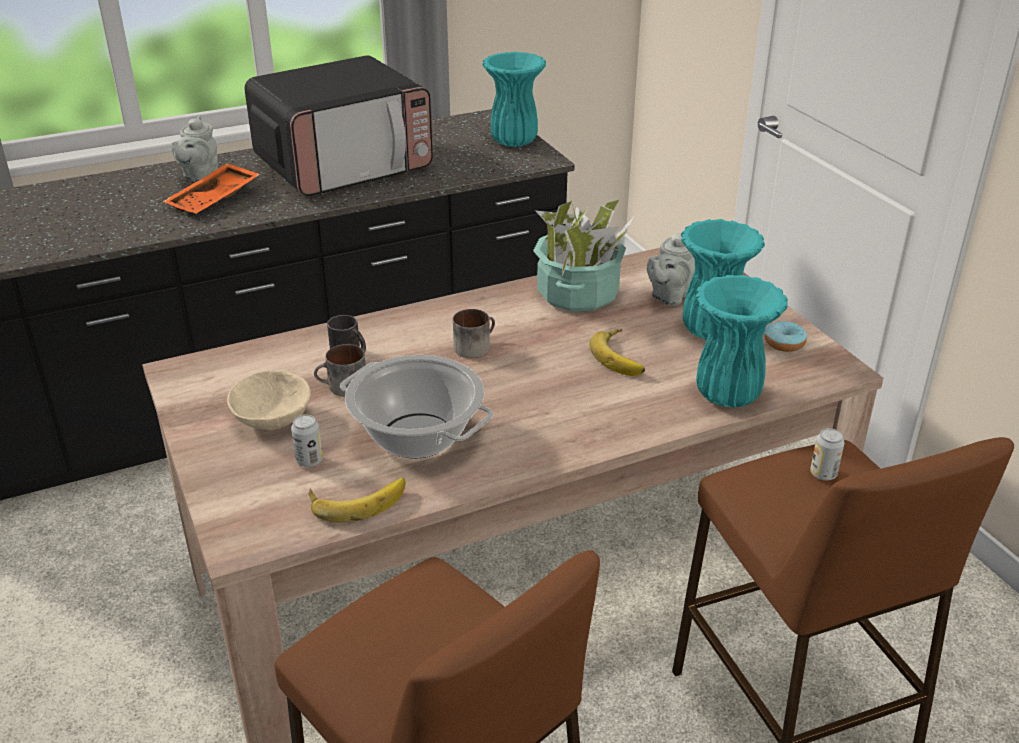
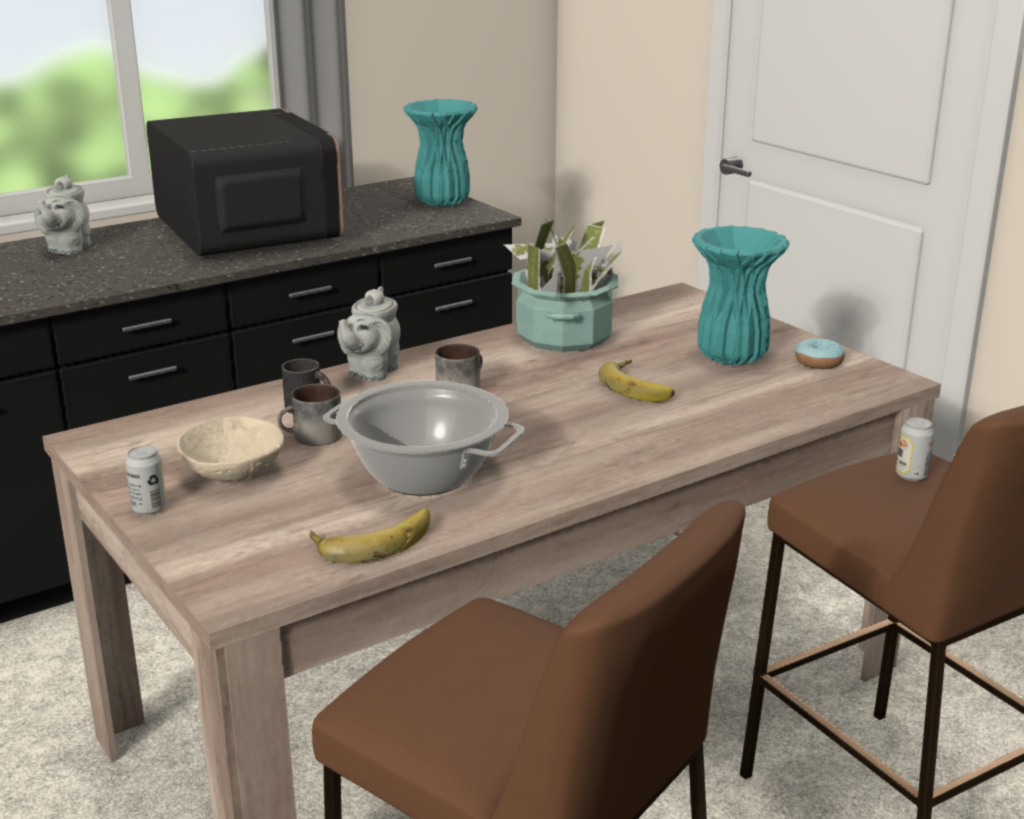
camera: 10 degrees left, 10 degrees down
orange tray [163,163,260,213] -> none
microwave [244,55,433,196] -> microwave turned 75 degrees counterclockwise [147,108,344,256]
can [291,415,323,467] -> can moved to [125,446,167,515]
grey teapot [647,233,695,306] -> grey teapot moved to [337,286,401,381]
turquoise vase [695,275,788,407] -> none

